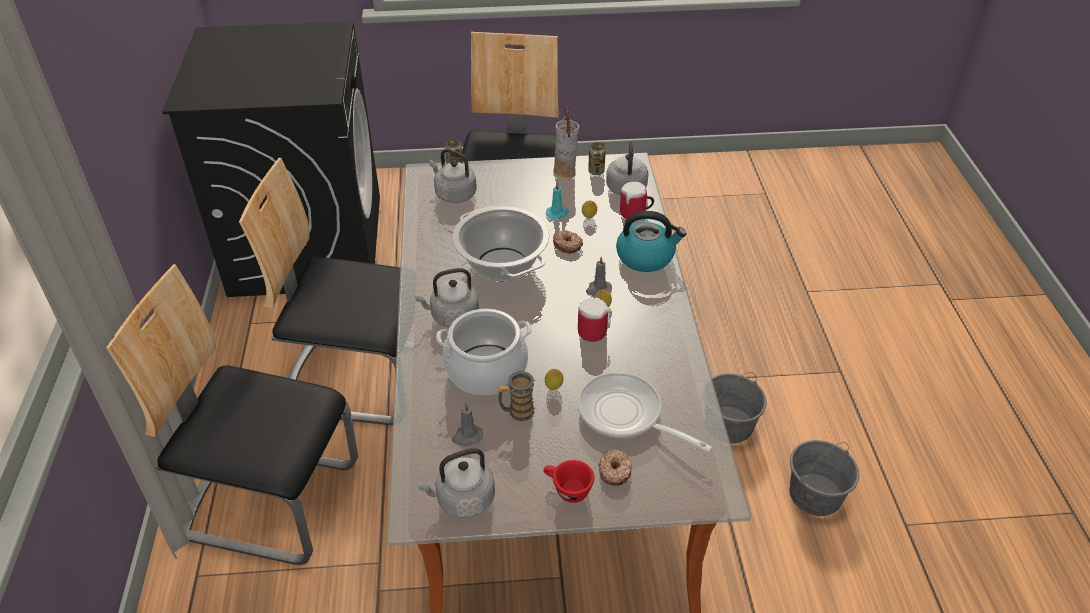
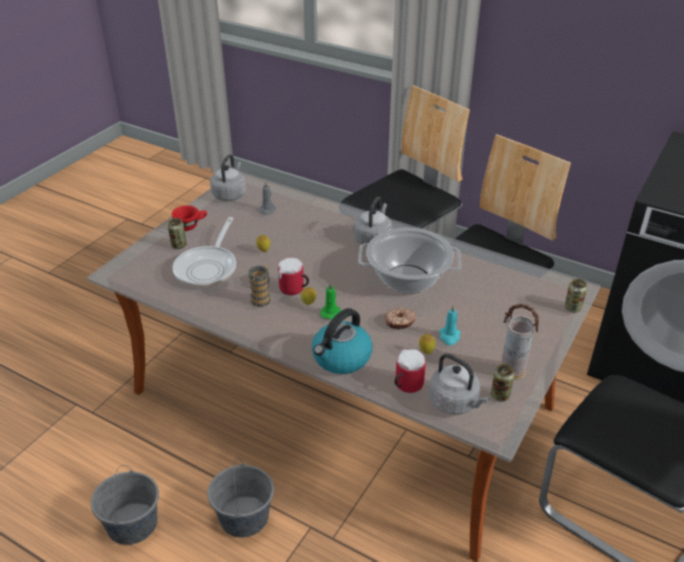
camera: 125 degrees right, 5 degrees down
grey kettle [429,149,477,203] -> none
cooking pot [436,309,532,396] -> none
mug [496,371,536,421] -> mug moved to [247,265,271,307]
frying pan [578,372,712,452] -> frying pan turned 120 degrees clockwise [172,217,236,287]
grey candle [586,256,612,296] -> green candle [320,282,341,319]
donut [598,449,632,486] -> can [168,218,187,249]

